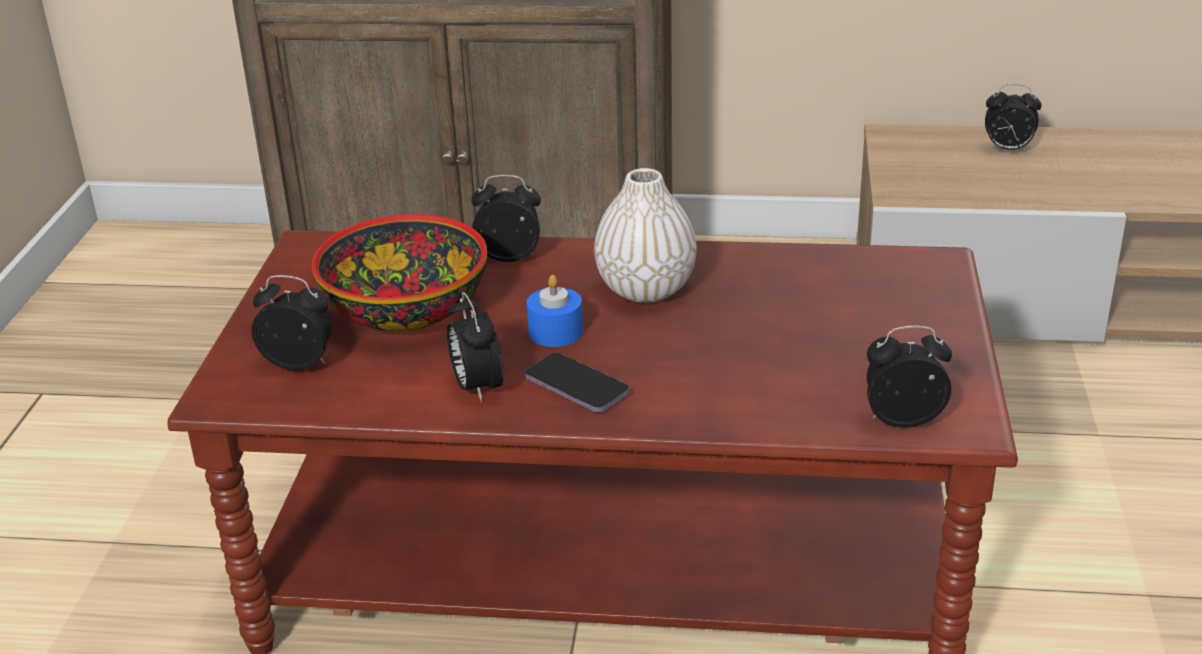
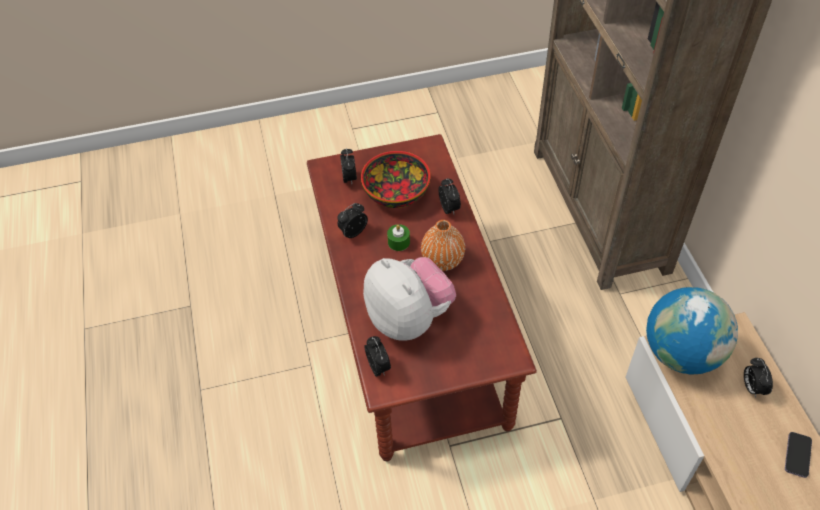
camera: 70 degrees right, 20 degrees up
phone [525,353,630,412] -> phone moved to [785,432,812,478]
blue candle [527,275,583,347] -> green candle [387,224,410,251]
white vase [594,168,697,303] -> orange vase [421,220,465,271]
none -> plush toy [363,257,456,341]
none -> globe [646,287,738,374]

